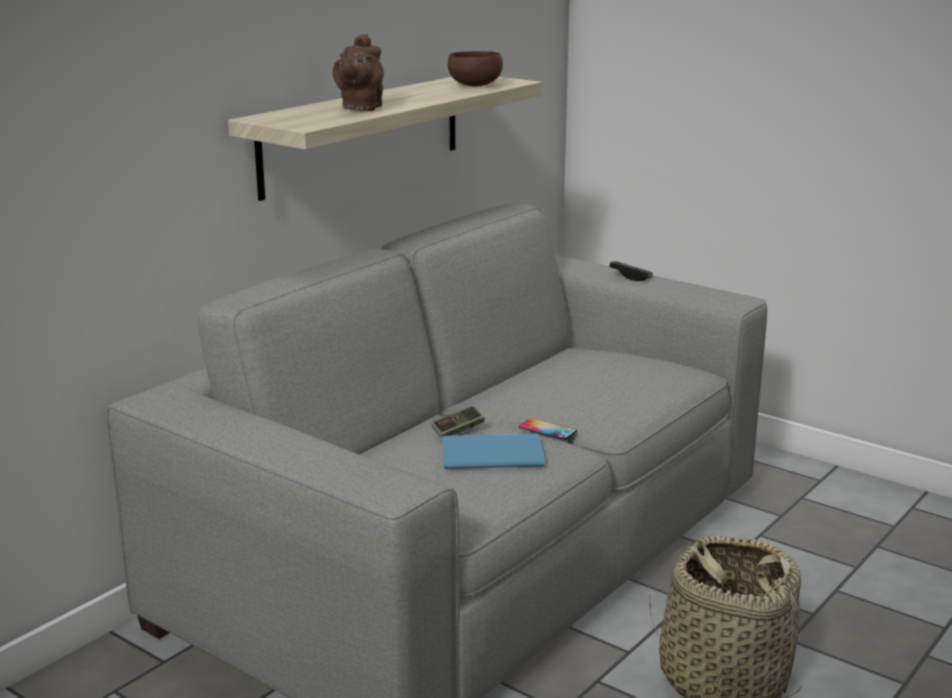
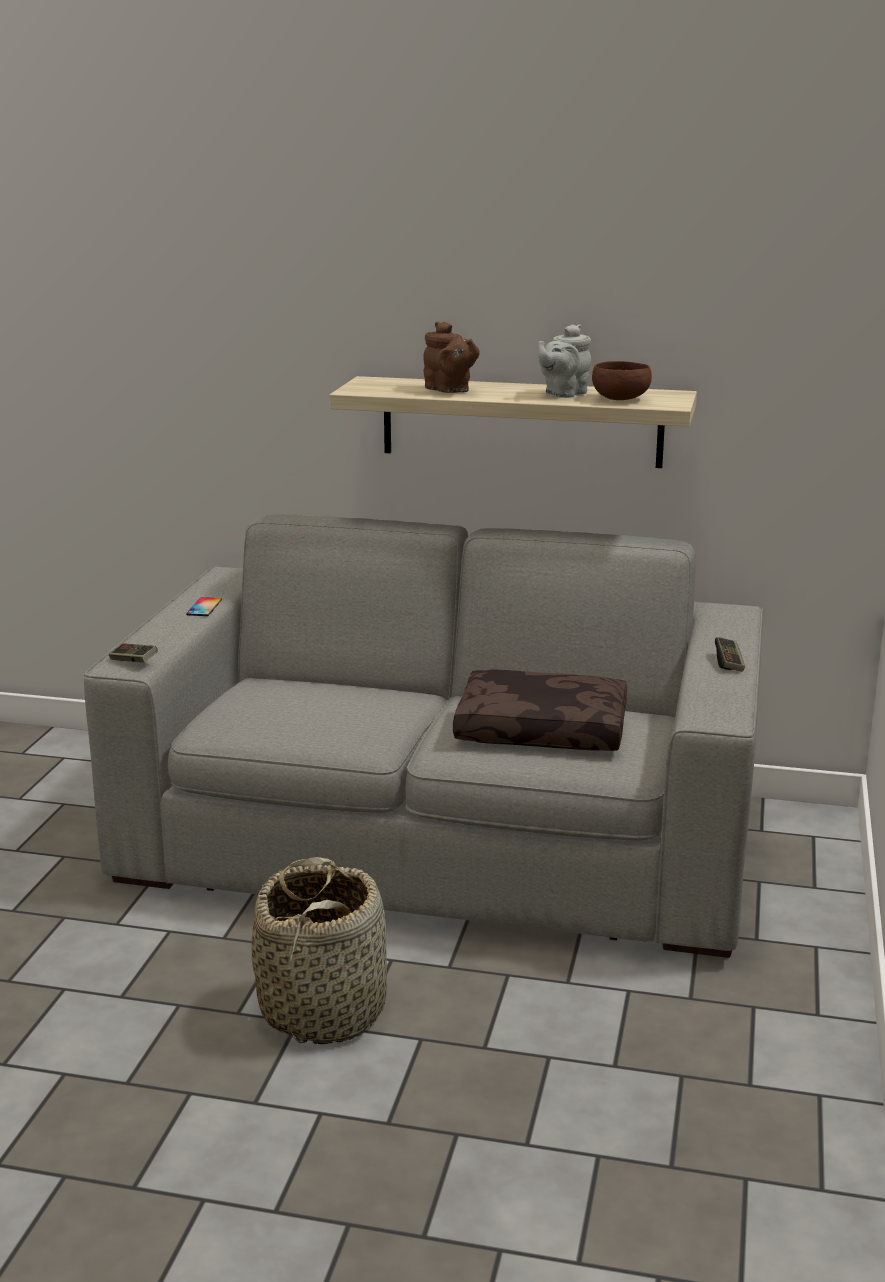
camera: 65 degrees right, 0 degrees up
brown teapot [333,34,384,111] -> brown teapot turned 120 degrees counterclockwise [423,322,480,393]
game controller [432,406,485,439] -> game controller moved to [109,643,158,663]
blue book [442,434,545,469] -> none
phone [519,418,577,440] -> phone moved to [186,597,222,616]
none -> brown pillow [453,669,627,751]
none -> grey teapot [538,324,591,398]

